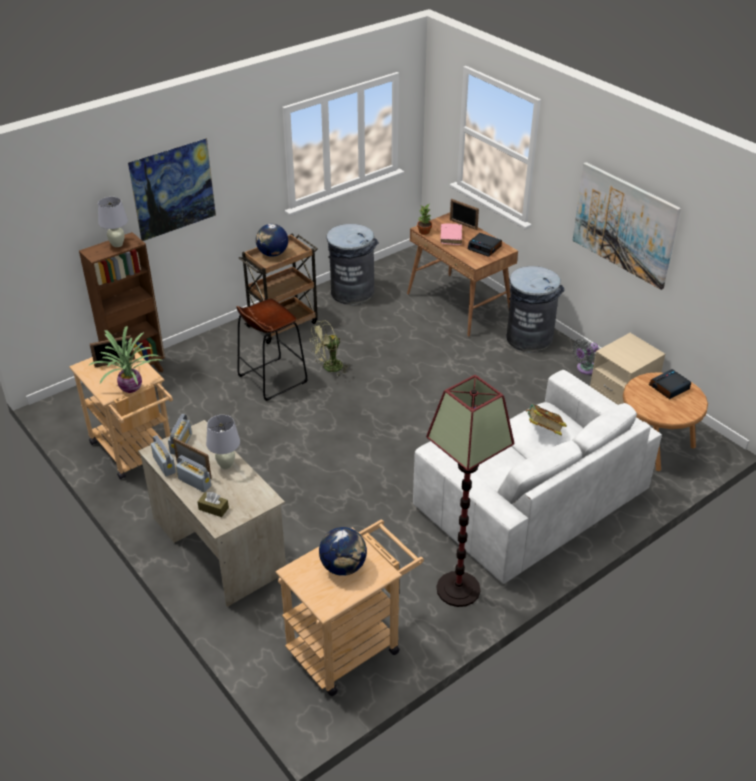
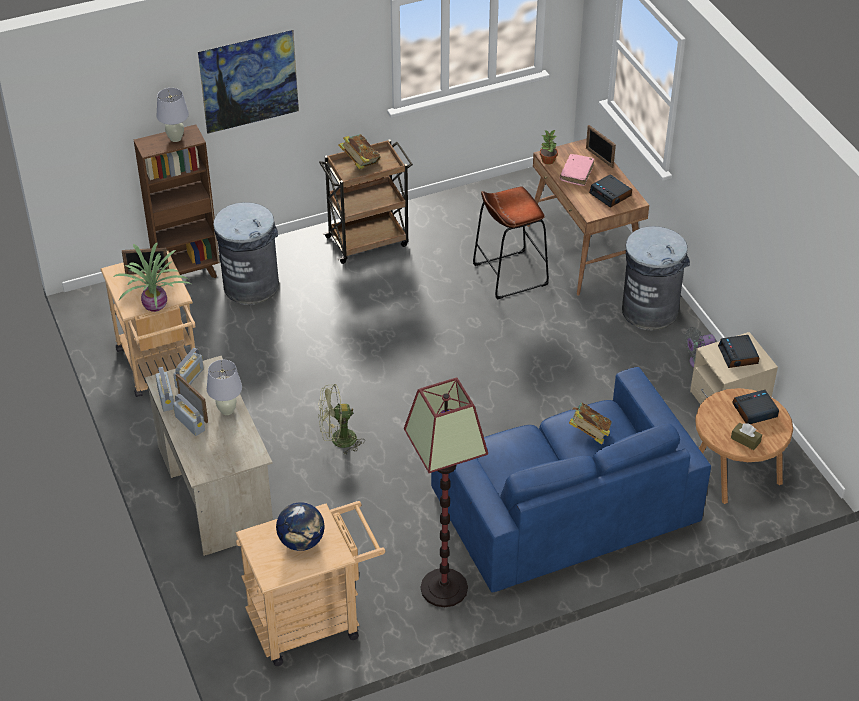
camera: 15 degrees right, 5 degrees up
brown tissue box [198,492,229,517] -> brown tissue box moved to [731,423,762,450]
brown stool [236,298,307,401] -> brown stool moved to [473,186,549,300]
globe [256,224,288,257] -> book [338,134,381,170]
green fan [310,320,350,376] -> green fan moved to [318,384,365,455]
grey trash can [327,224,379,305] -> grey trash can moved to [213,202,279,305]
white sofa [413,370,662,584] -> blue sofa [431,367,711,593]
picture [572,162,681,290] -> none
none -> alarm clock [718,335,759,368]

